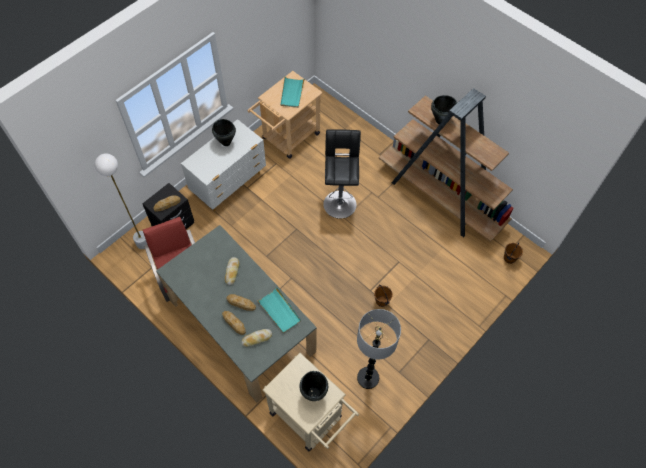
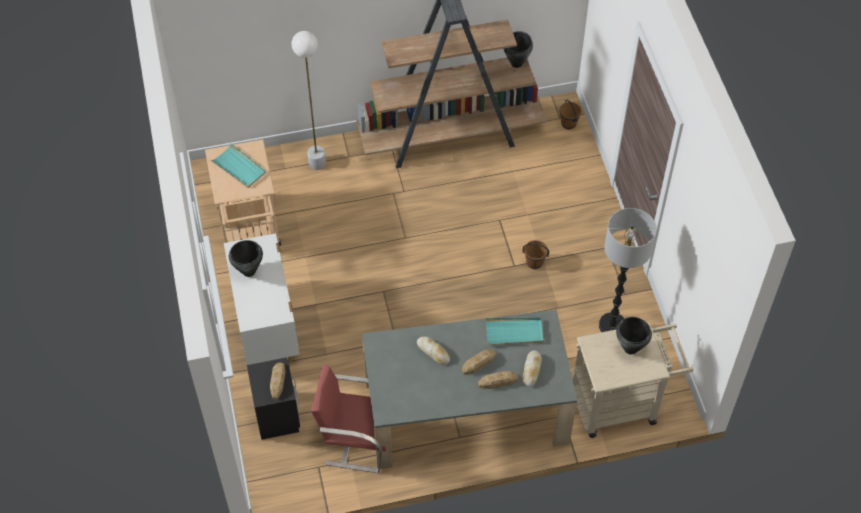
camera: 55 degrees left, 5 degrees down
white floor lamp [95,153,147,249] -> white floor lamp moved to [291,31,326,170]
black stool [323,129,361,219] -> none
black cooking pot [431,95,457,125] -> black cooking pot moved to [504,31,533,68]

